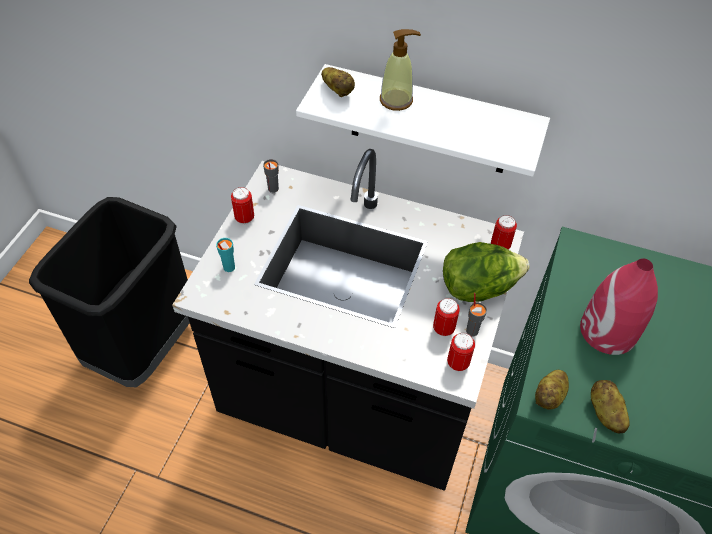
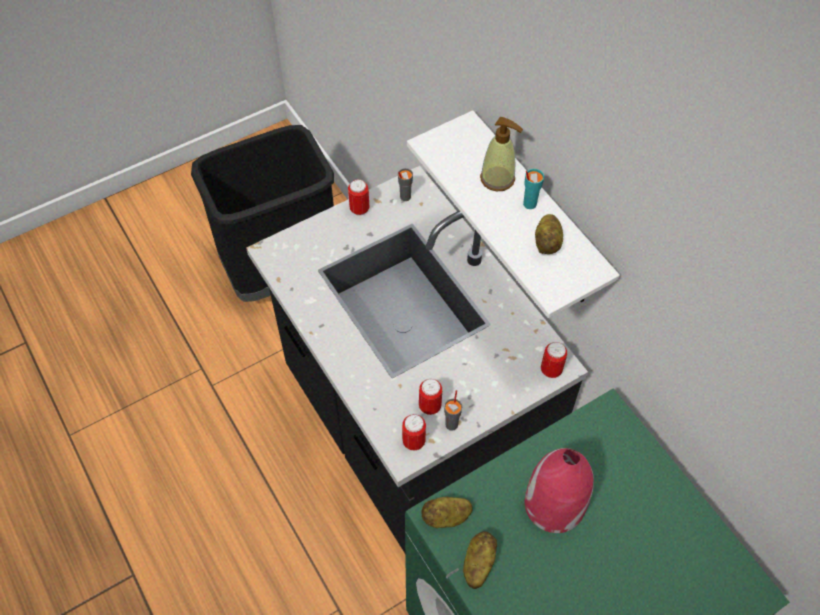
camera: 40 degrees right, 5 degrees up
turquoise cup [216,238,235,272] -> turquoise cup moved to [523,169,544,209]
potato [321,67,355,97] -> potato moved to [535,214,563,254]
lettuce [443,242,530,302] -> none

